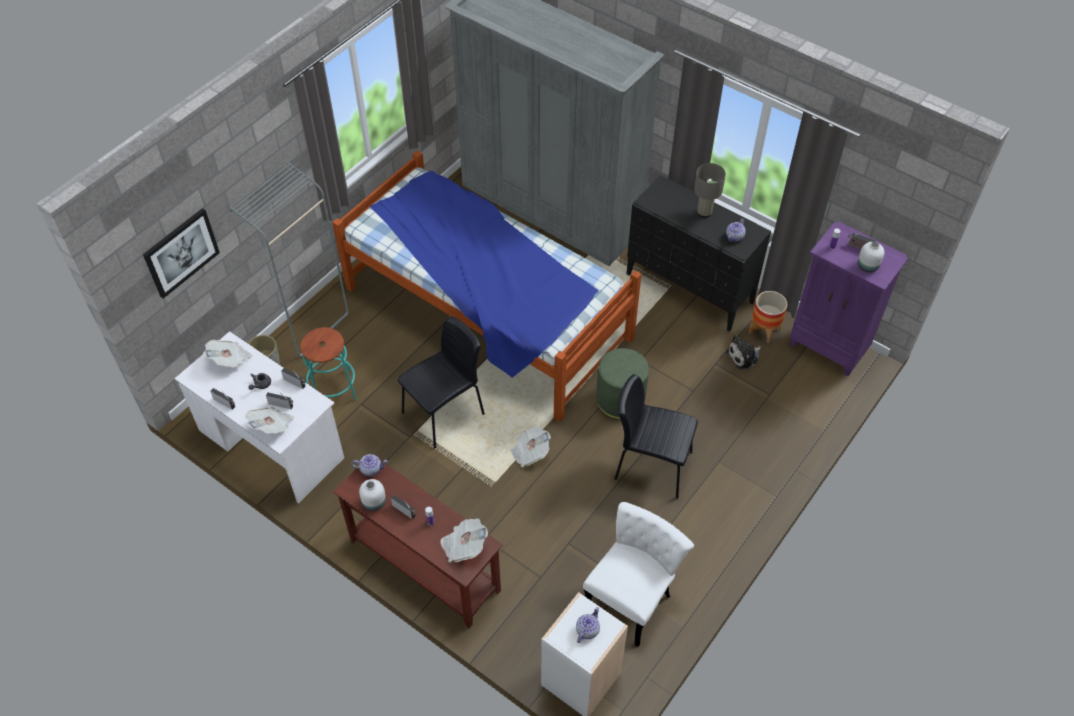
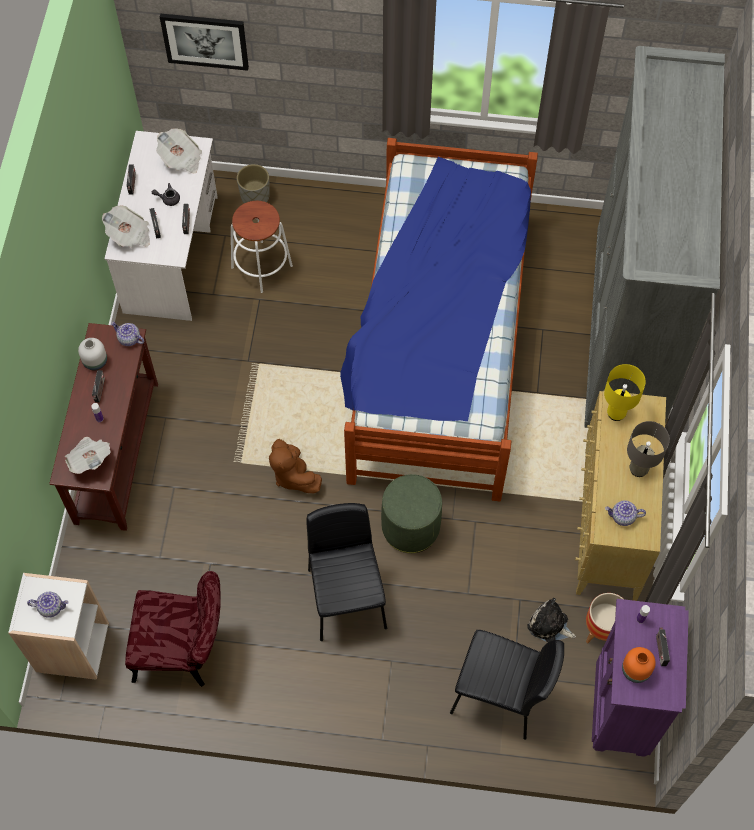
camera: 60 degrees right, 10 degrees up
grey clothes rack [230,162,349,357] -> none
turquoise stool [300,327,357,401] -> white stool [231,201,293,293]
teapot [352,454,388,476] -> teapot turned 150 degrees clockwise [111,322,144,346]
black chair [398,316,485,448] -> black chair moved to [450,630,564,740]
newspaper [509,426,551,467] -> brown plush toy [269,439,322,494]
white chair [583,502,694,647] -> red chair [125,571,221,687]
black dresser [627,175,771,332] -> beige dresser [575,390,666,601]
white vase [858,242,884,273] -> orange vase [622,647,656,683]
none -> yellow table lamp [604,364,646,421]

